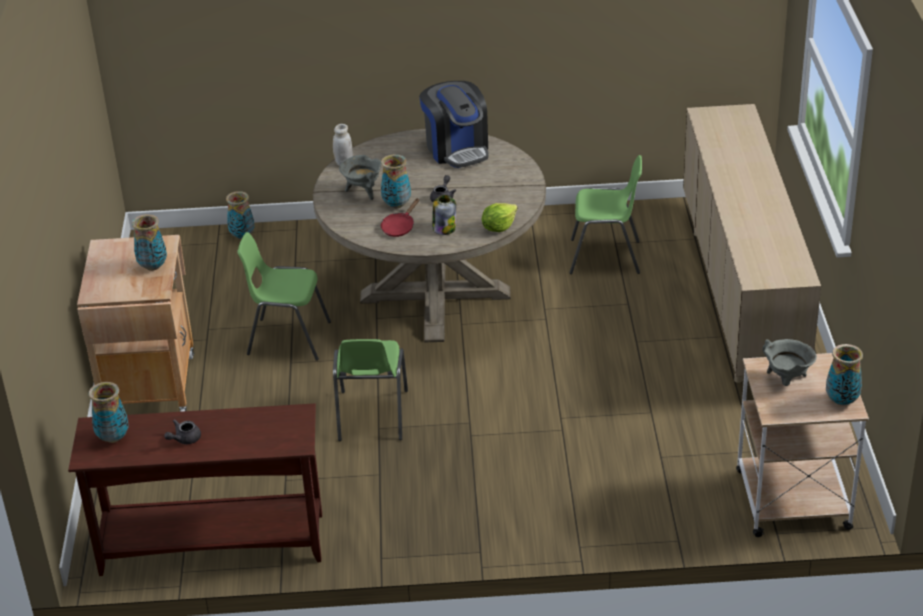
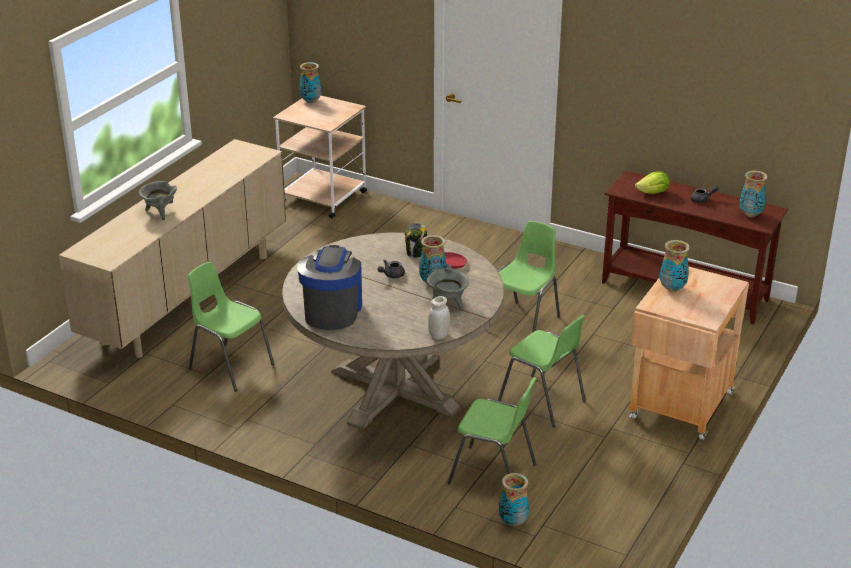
camera: 150 degrees left, 5 degrees down
lettuce [482,203,518,232] -> lettuce moved to [635,171,670,194]
grey cooking pot [762,339,817,386] -> grey cooking pot moved to [139,181,177,220]
none -> green chair [447,377,537,484]

